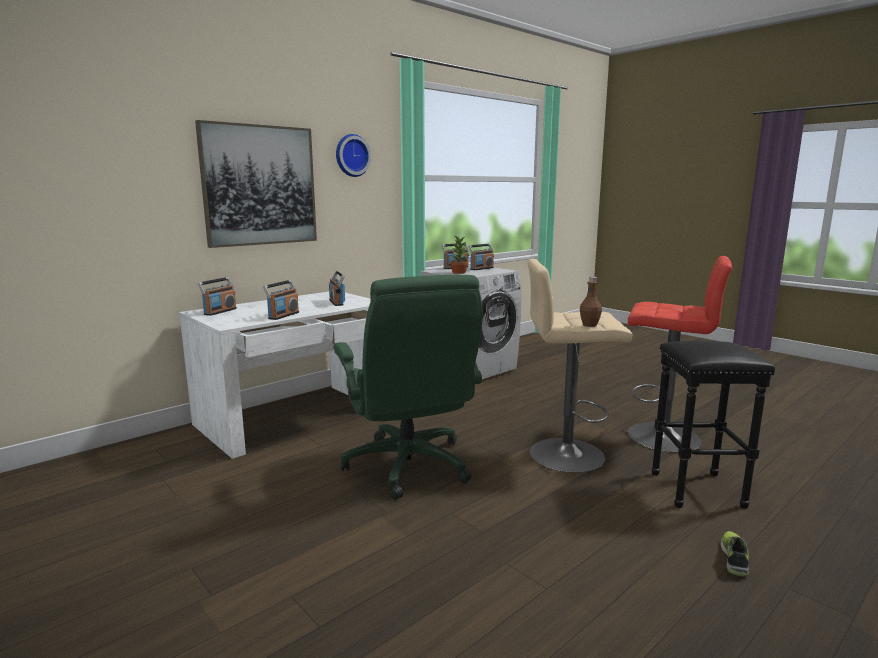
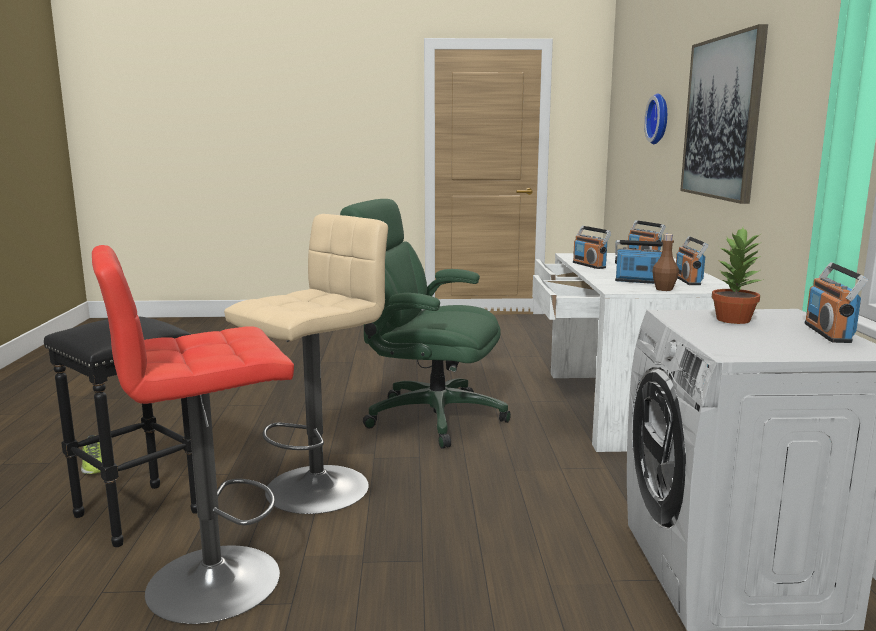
camera: 130 degrees right, 0 degrees up
wall clock [336,134,371,177] -> wall clock moved to [644,93,667,144]
radio [469,244,494,270] -> radio moved to [676,236,709,285]
brown bottle [580,277,602,327] -> brown bottle moved to [652,234,679,291]

